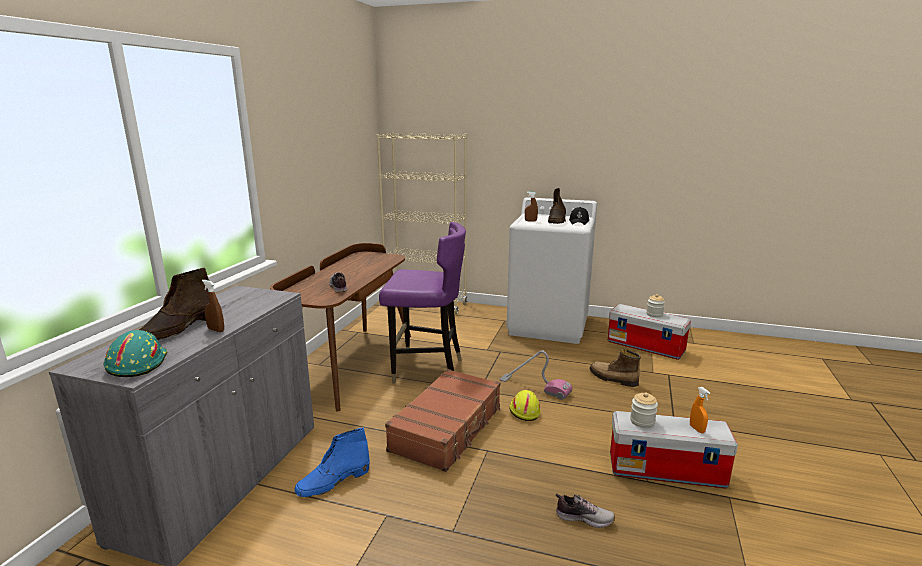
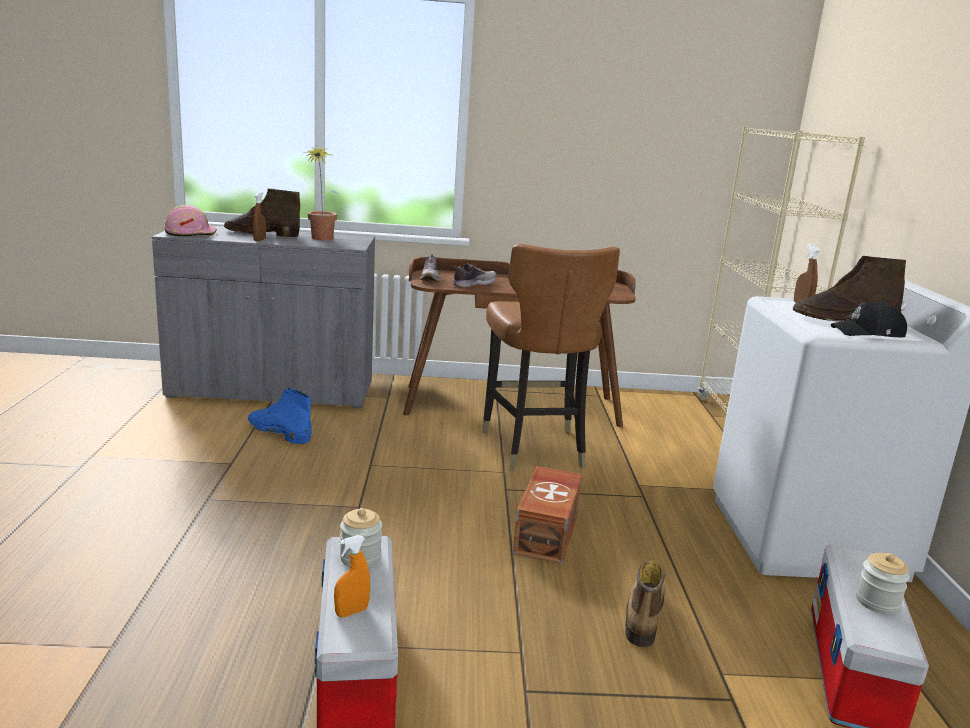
camera: 70 degrees right, 0 degrees up
turquoise hard hat [103,330,167,377] -> pink hard hat [164,205,217,236]
purple chair [379,222,466,384] -> brown chair [482,243,620,470]
brown suitcase [385,369,500,472] -> none
vacuum cleaner [499,350,572,400] -> brown storage box [513,466,582,564]
yellow hard hat [509,390,541,421] -> none
shoe [556,493,615,528] -> shoe moved to [420,254,440,282]
none -> potted plant [304,146,340,240]

